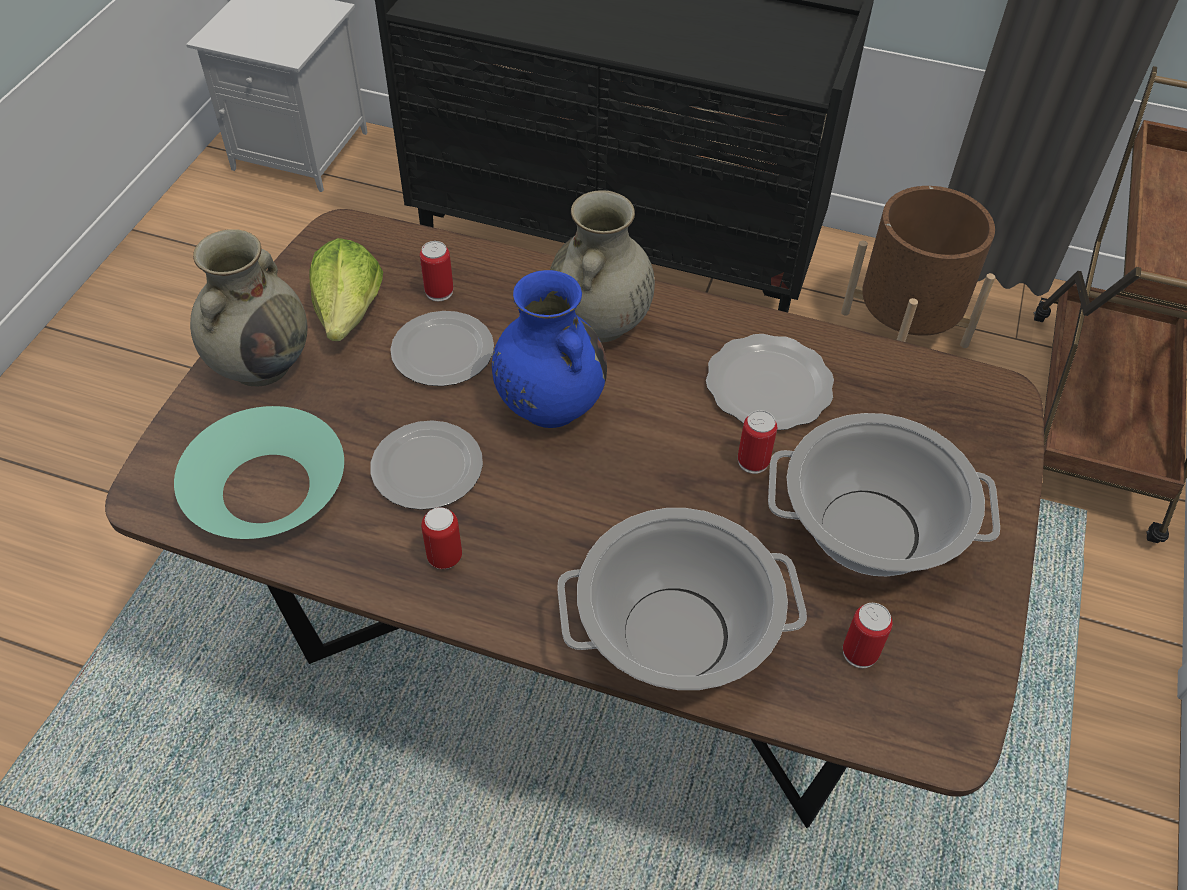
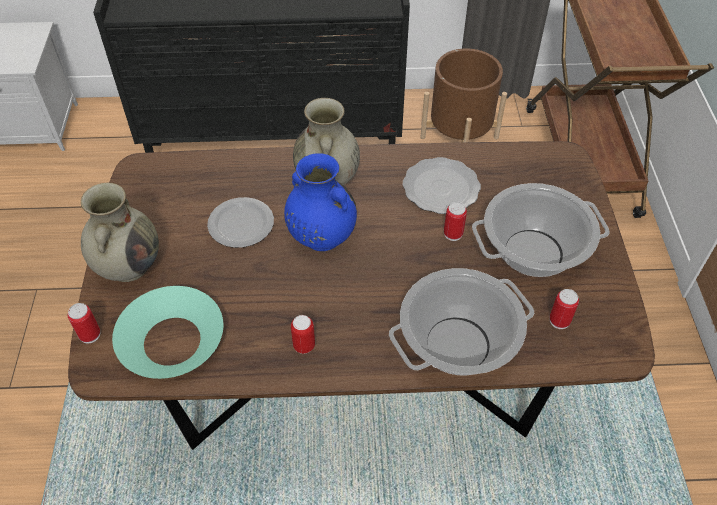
camera: 20 degrees left, 0 degrees up
lettuce [310,238,383,341] -> none
plate [370,420,483,510] -> none
can [420,241,453,301] -> can moved to [68,303,100,344]

